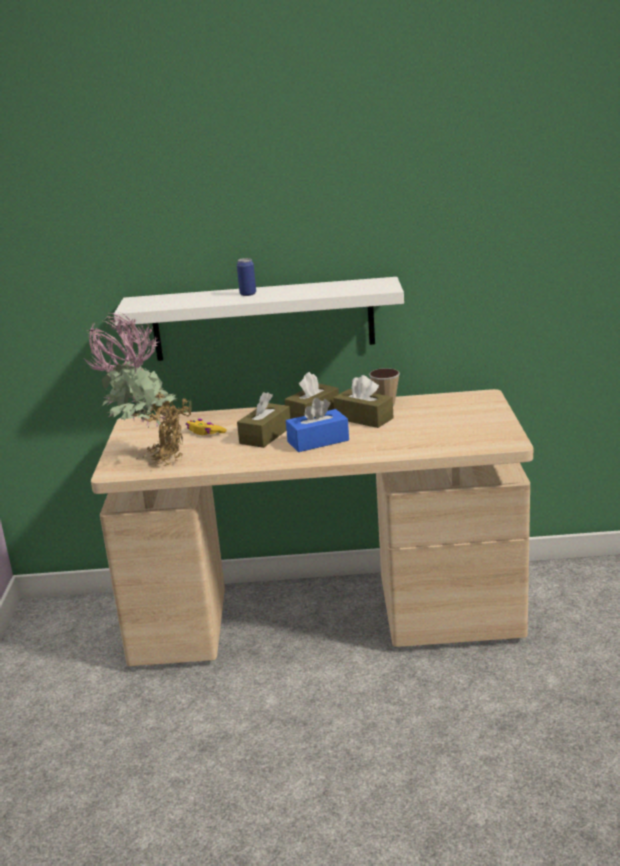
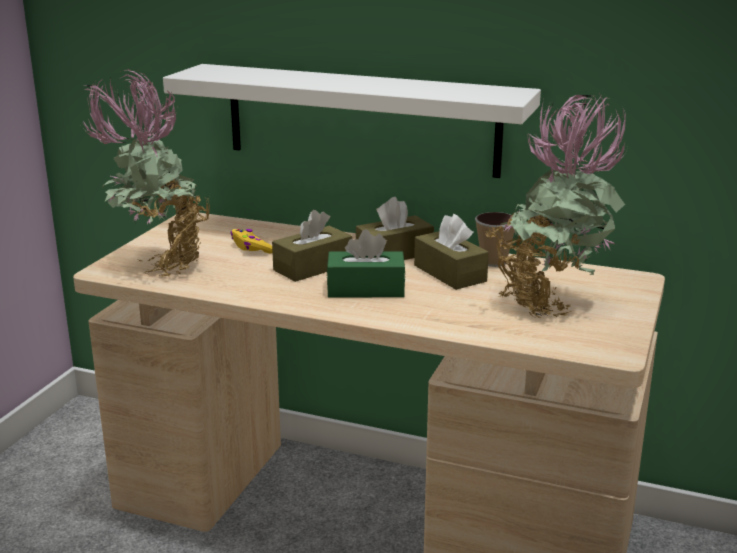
camera: 20 degrees right, 0 degrees up
can [237,258,256,296] -> none
blue tissue box [286,398,349,452] -> green tissue box [326,229,406,297]
none -> potted plant [483,93,628,318]

